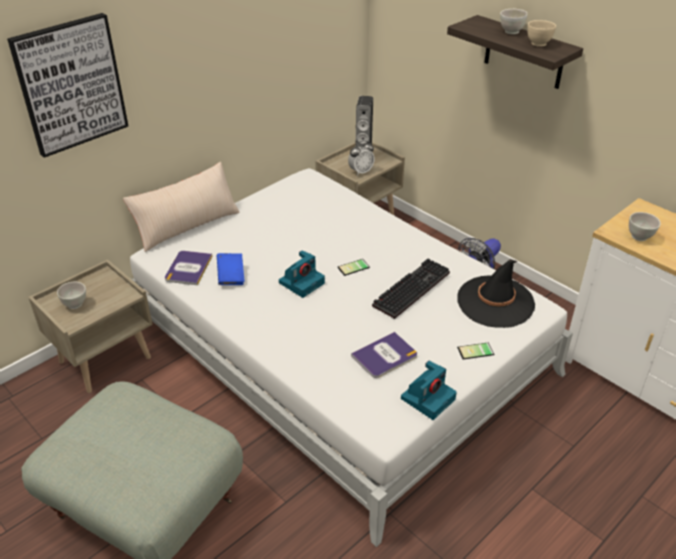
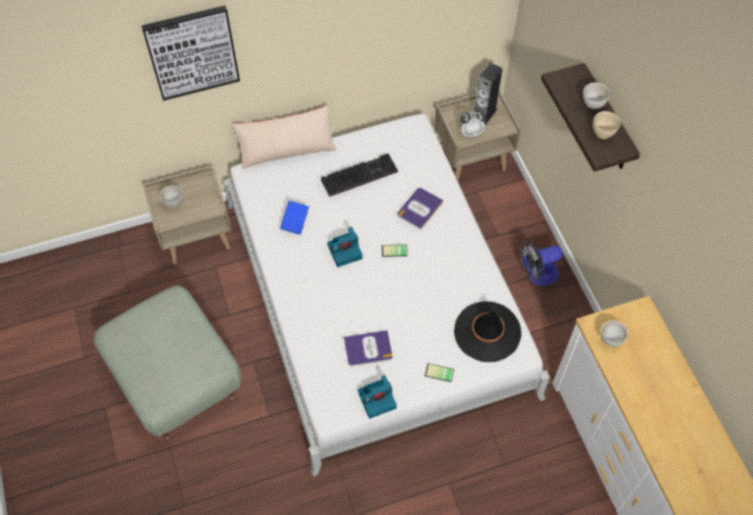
camera: 25 degrees right, 20 degrees up
book [165,251,212,285] -> book moved to [398,188,443,230]
keyboard [372,258,450,319] -> keyboard moved to [321,153,398,197]

